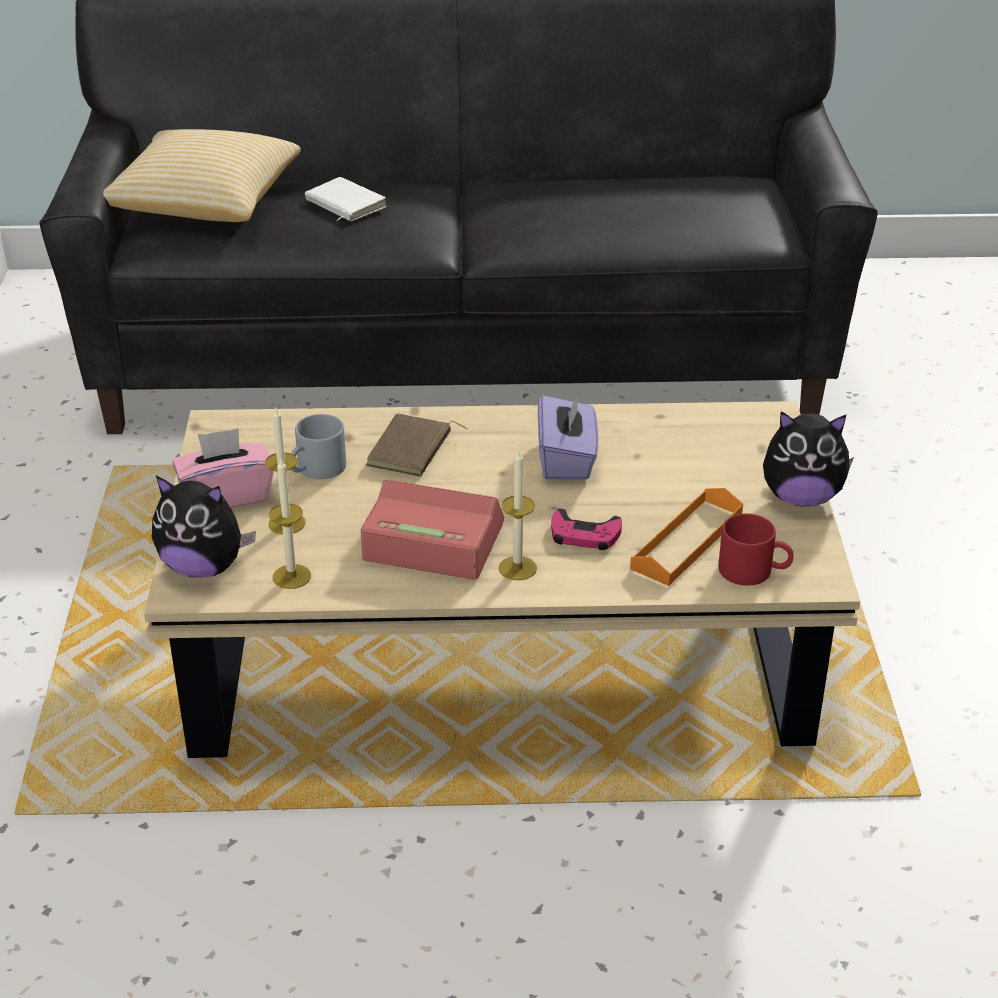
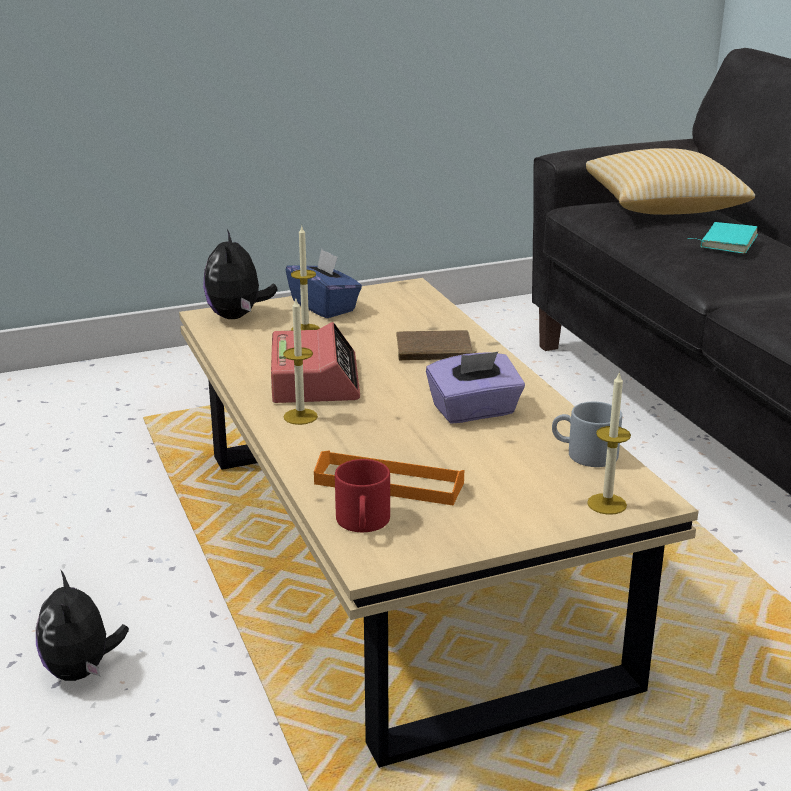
camera: 70 degrees right, 10 degrees down
pink tissue box [173,428,274,509] -> blue tissue box [286,249,362,318]
candle [269,457,311,589] -> candle moved to [587,372,631,515]
grey mug [290,414,346,479] -> grey mug moved to [552,402,622,467]
white book [305,177,387,221] -> turquoise book [688,222,758,254]
pink game controller [551,508,622,550] -> none
plush toy [763,411,854,507] -> plush toy moved to [36,569,129,681]

